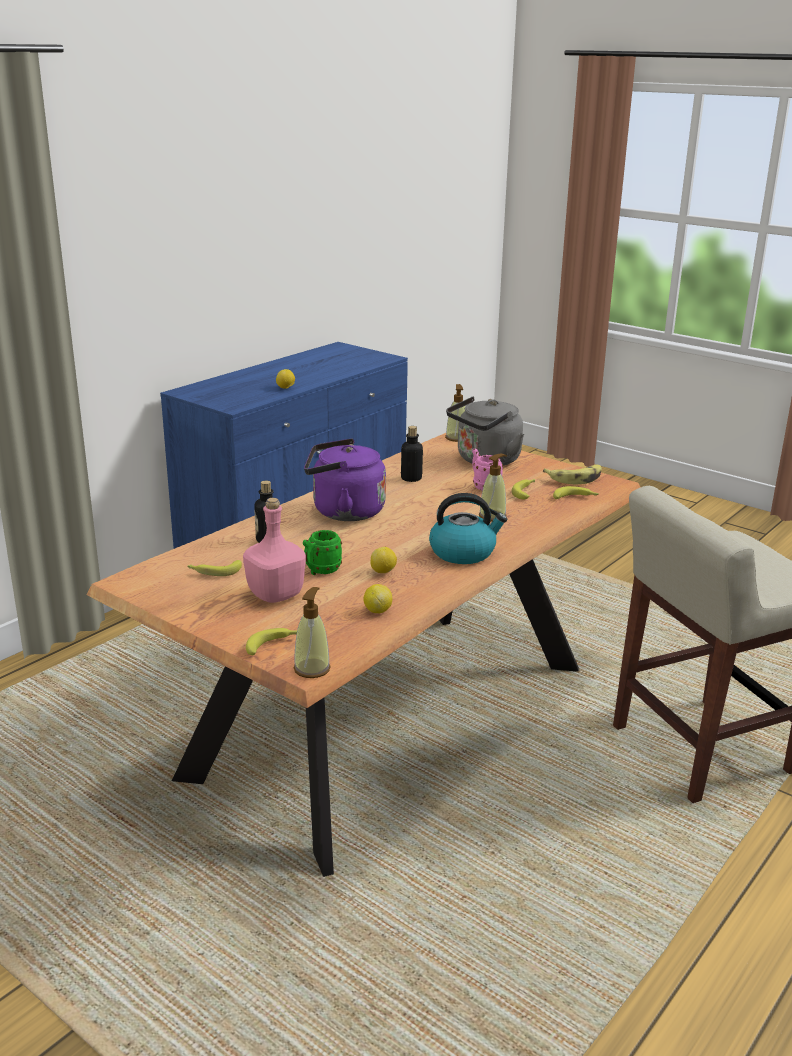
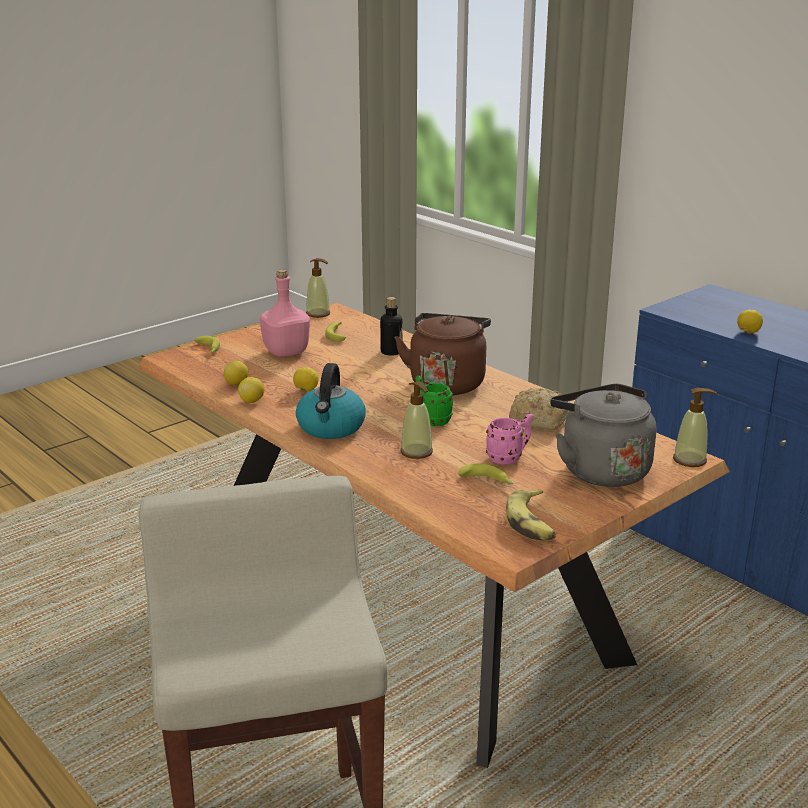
camera: 100 degrees right, 0 degrees up
soap dispenser [294,587,331,678] -> soap dispenser moved to [306,258,330,318]
green mug [303,530,342,575] -> green mug moved to [415,376,453,426]
purple kettle [304,438,386,521] -> brown kettle [394,313,491,395]
bottle [401,426,423,482] -> bread [509,388,569,430]
banana [553,486,599,499] -> none
none -> lemon [238,377,264,403]

